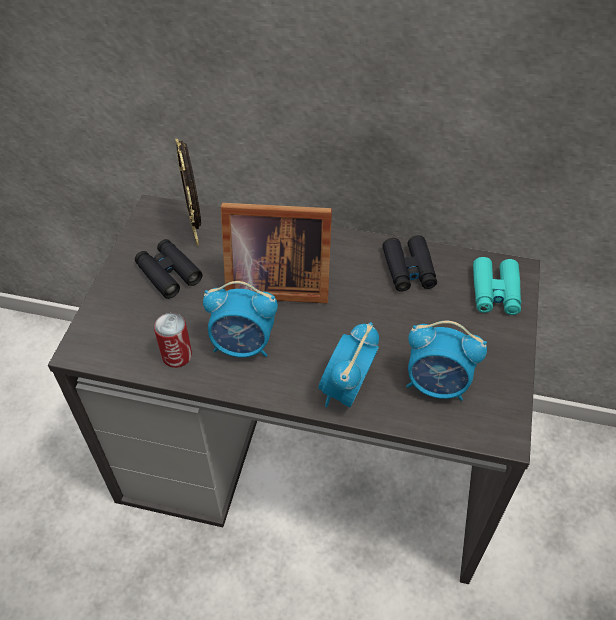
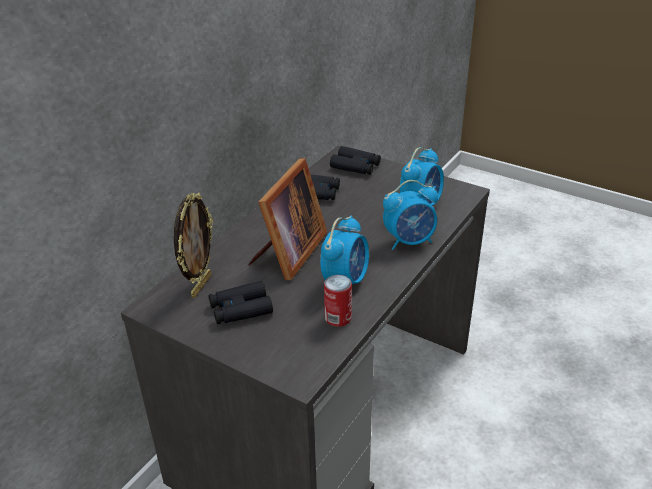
camera: 70 degrees left, 15 degrees down
picture frame [175,139,201,246] -> picture frame turned 75 degrees counterclockwise [174,193,213,298]
alarm clock [318,322,379,408] -> alarm clock turned 60 degrees counterclockwise [383,180,438,250]
turquoise binoculars [473,257,521,315] -> black binoculars [330,146,381,175]

